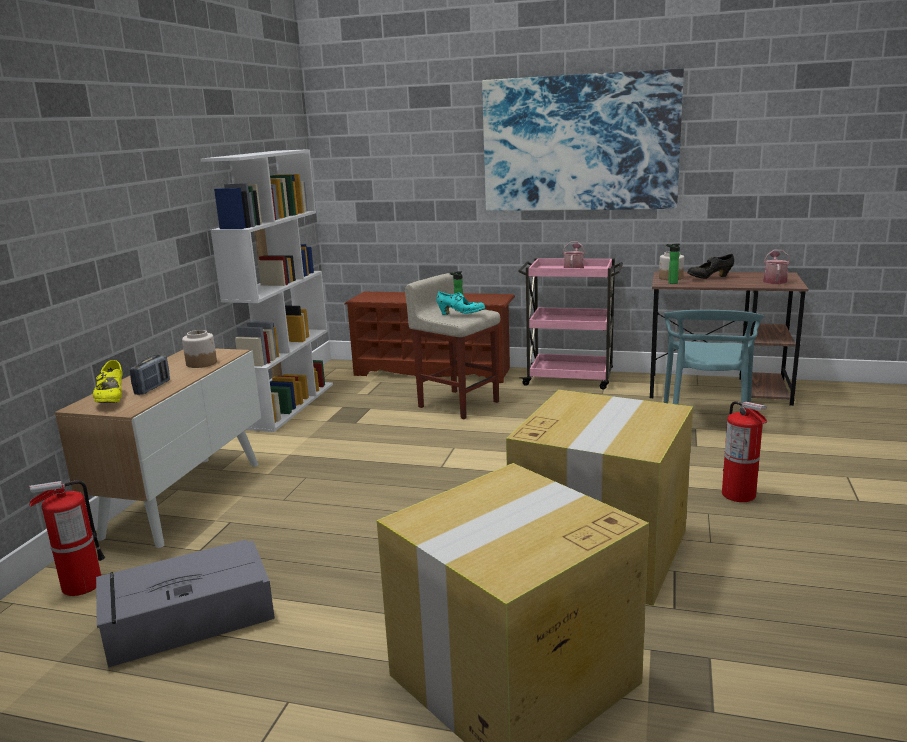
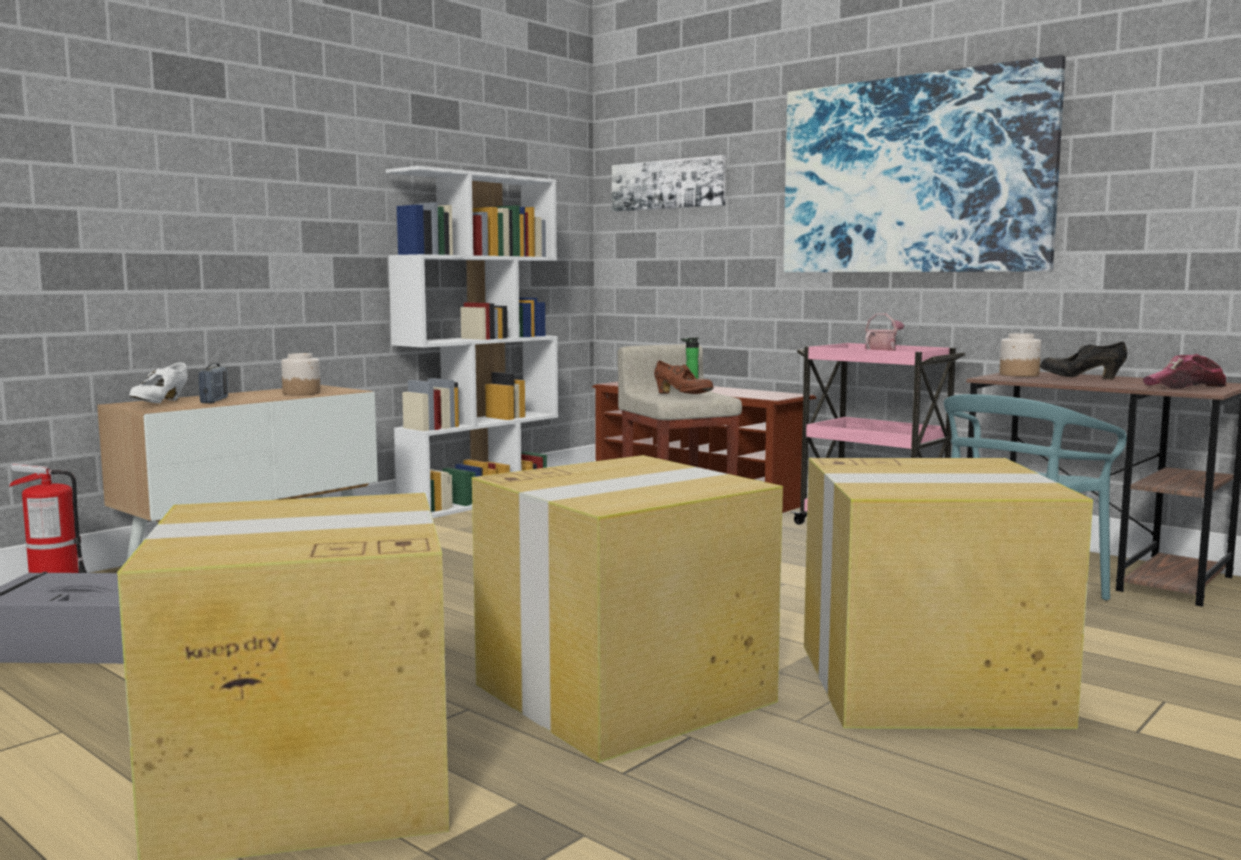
camera: 25 degrees right, 10 degrees down
yellow shoe [93,360,123,403] -> white shoe [129,362,188,403]
radio [130,355,170,395] -> radio turned 45 degrees counterclockwise [198,363,228,403]
turquoise shoe [436,291,485,315] -> brown shoe [654,360,714,394]
bottle [666,243,680,284] -> none
fire extinguisher [722,401,767,502] -> cardboard box [804,458,1093,729]
watering can [763,250,790,284] -> cap [1143,354,1226,389]
none -> picture [612,155,726,212]

